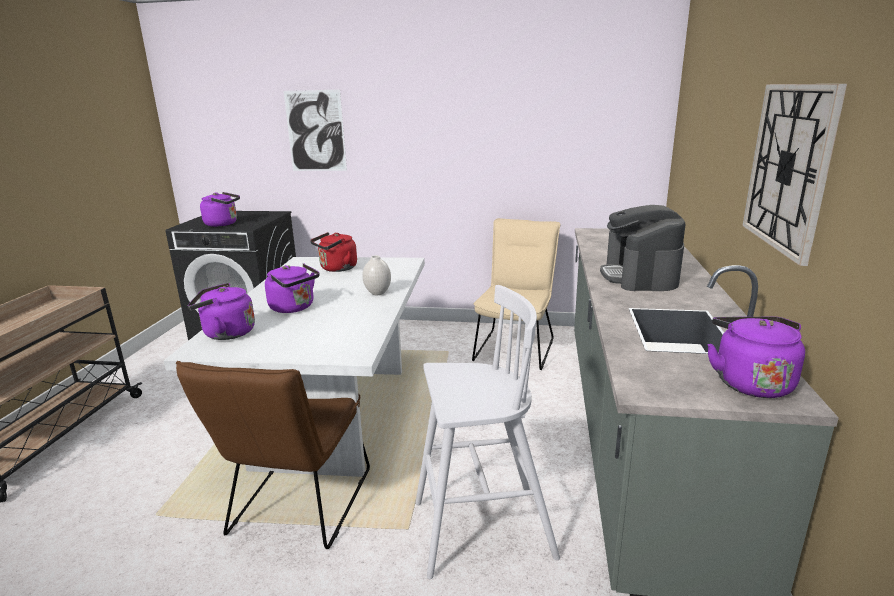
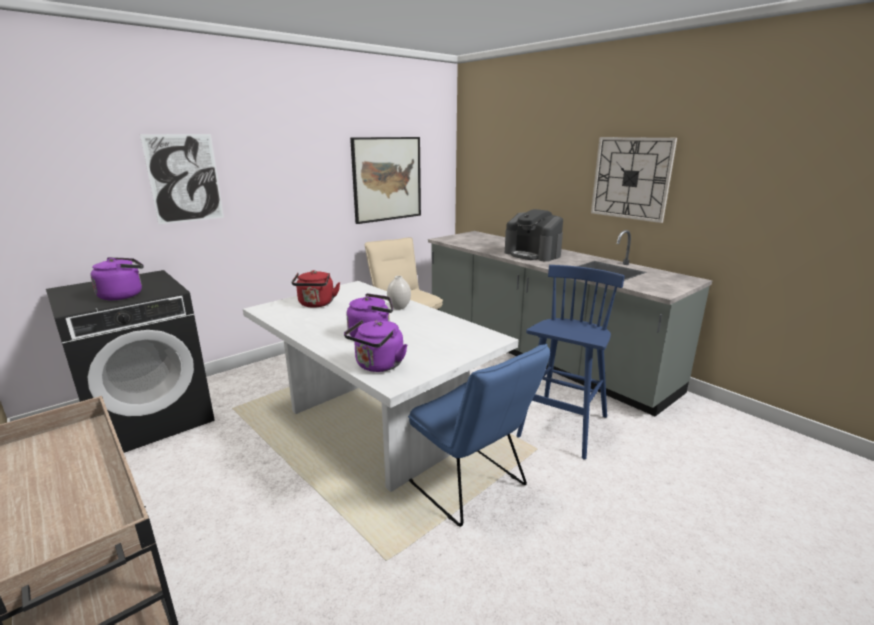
camera: 50 degrees left, 0 degrees up
brown chair [176,361,370,549] -> blue chair [408,343,550,527]
white stool [415,285,560,579] -> blue stool [517,265,625,459]
purple kettle [707,317,805,398] -> none
none -> picture [350,137,421,224]

